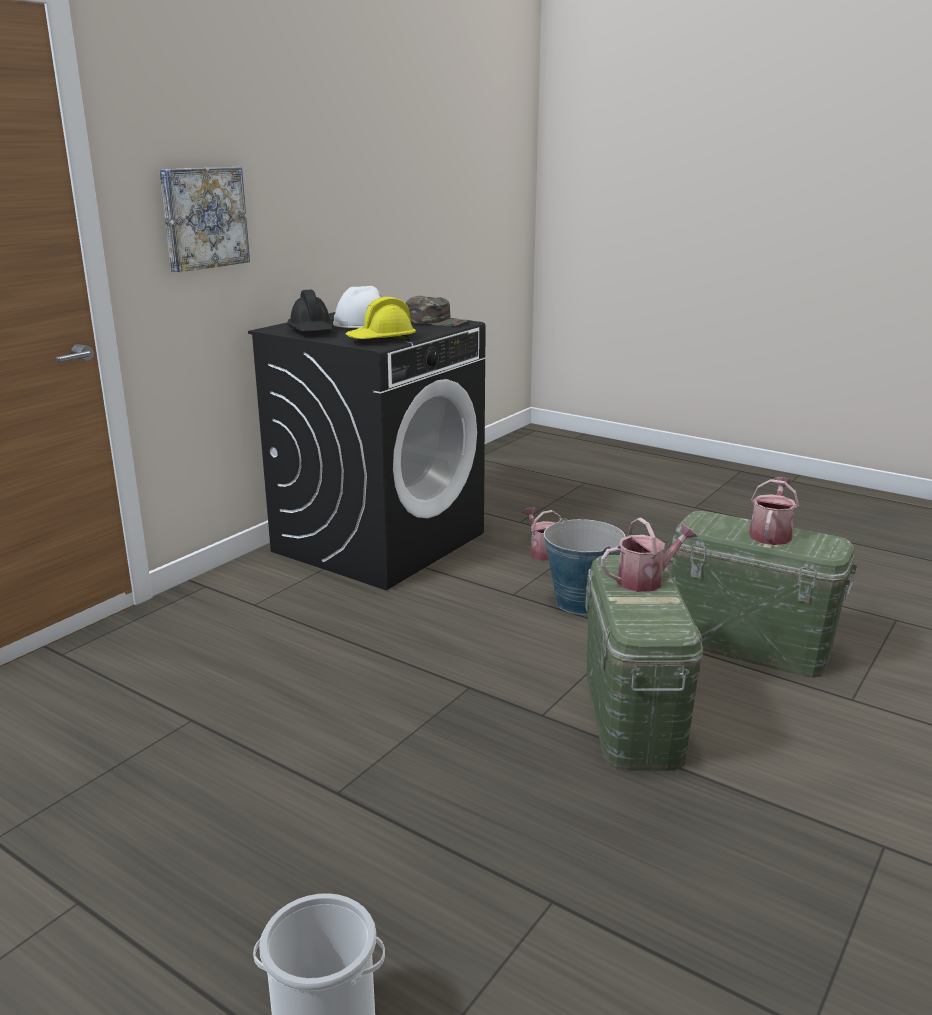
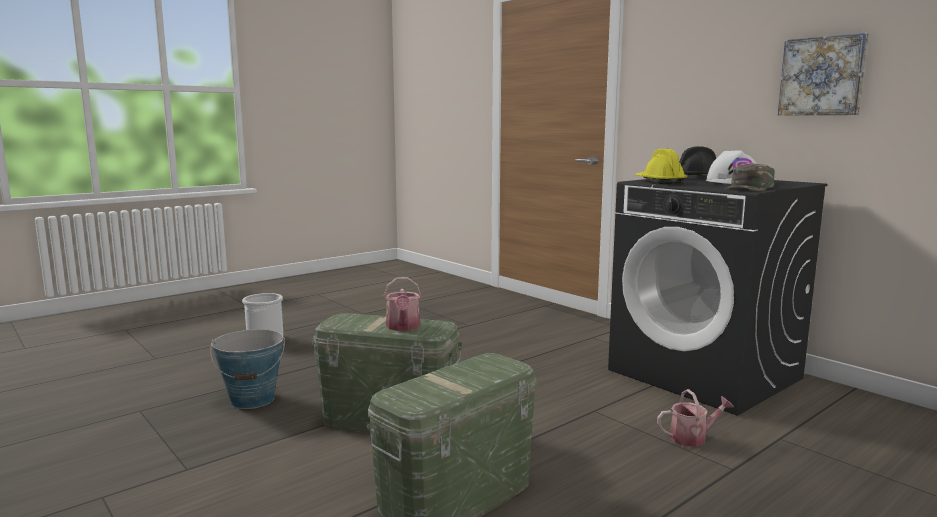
camera: 105 degrees right, 10 degrees down
picture [159,167,250,272] -> picture moved to [778,33,869,116]
bucket [544,518,626,615] -> bucket moved to [211,329,285,409]
watering can [749,477,799,545] -> none

